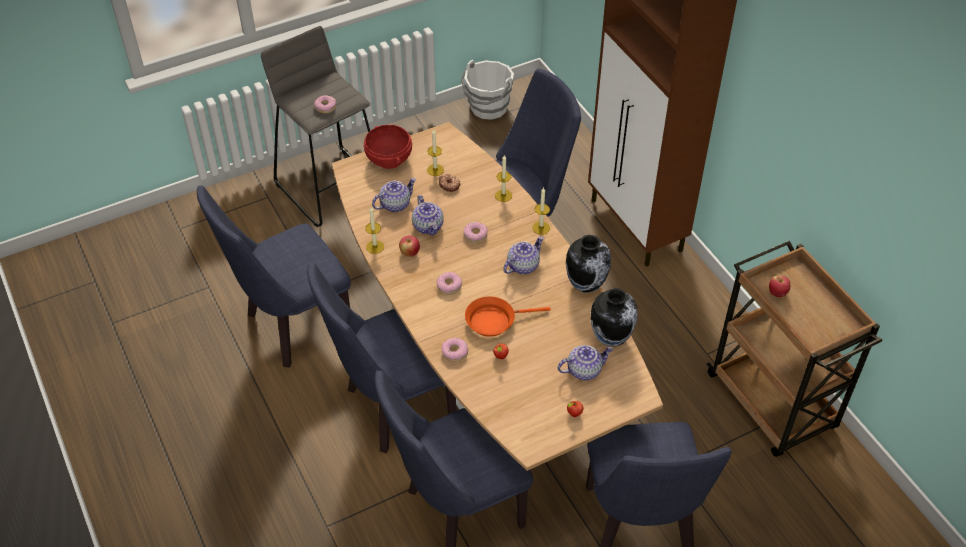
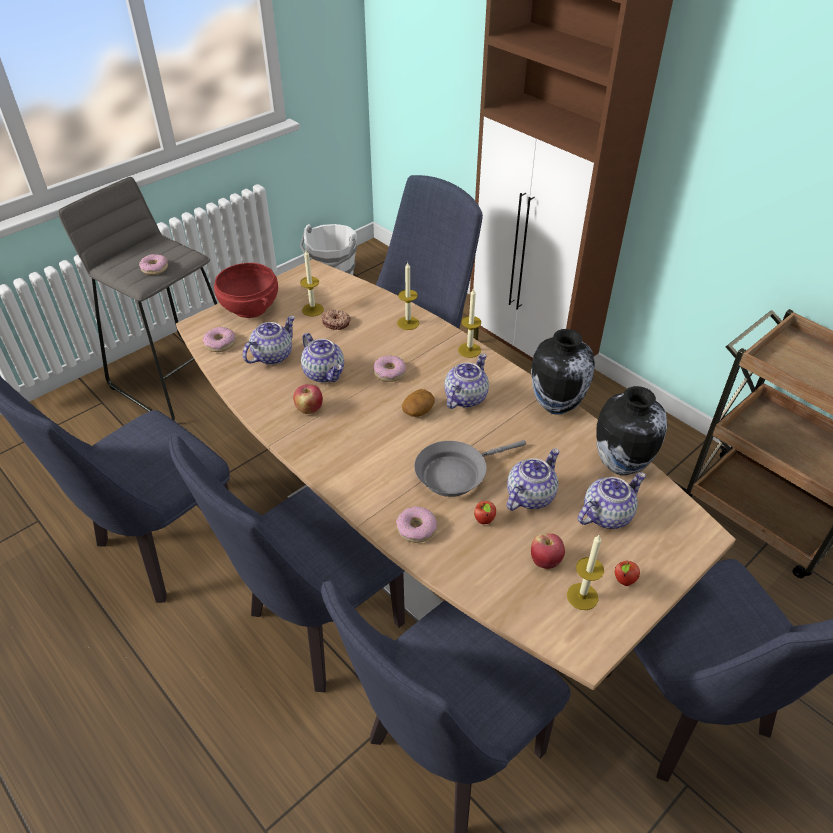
camera: 15 degrees left, 5 degrees down
candle [366,207,384,254] -> candle moved to [567,535,604,610]
donut [436,272,462,295] -> donut moved to [203,327,235,352]
orange frying pan [465,296,551,337] -> grey frying pan [414,440,526,497]
apple [769,275,790,297] -> apple moved to [531,533,565,569]
none -> potato [402,389,435,417]
none -> teapot [507,449,559,511]

